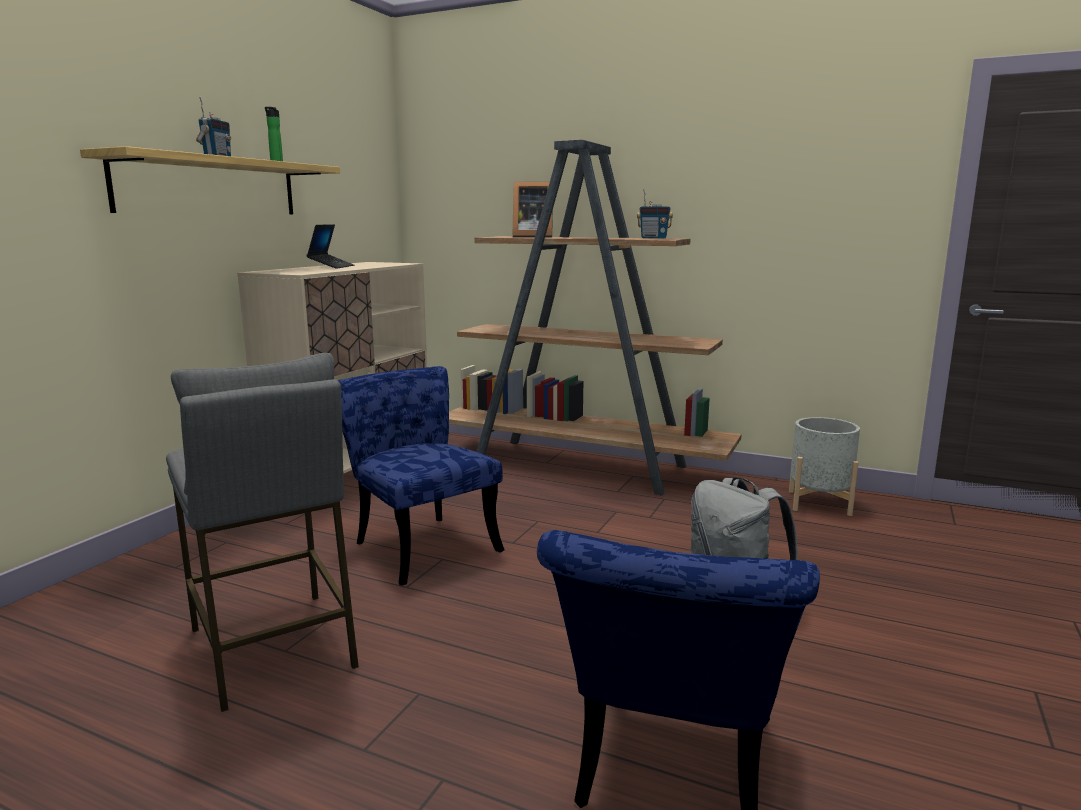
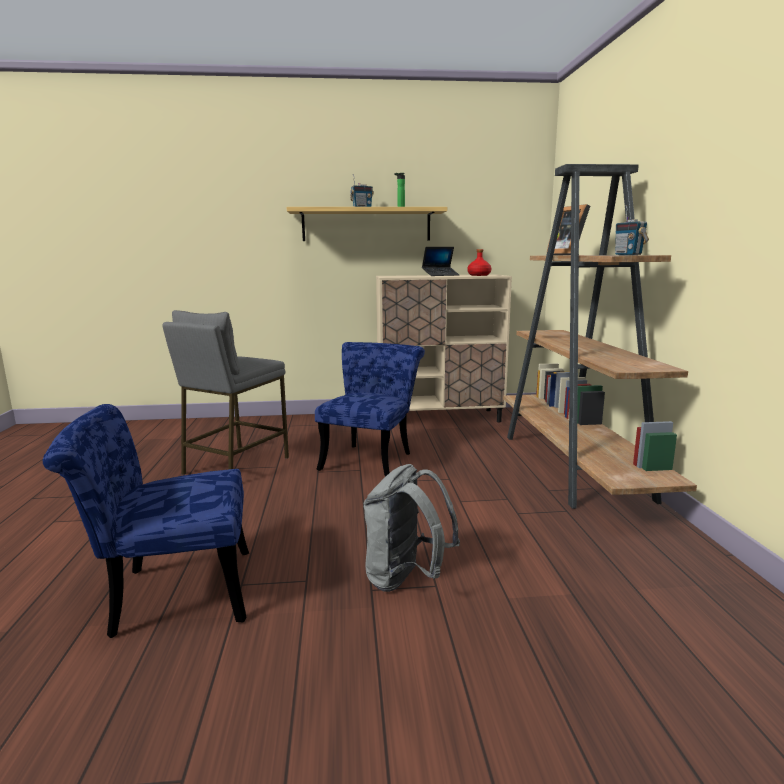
camera: 60 degrees right, 0 degrees up
grey planter [789,417,860,516] -> none
none -> red bottle [467,249,491,276]

